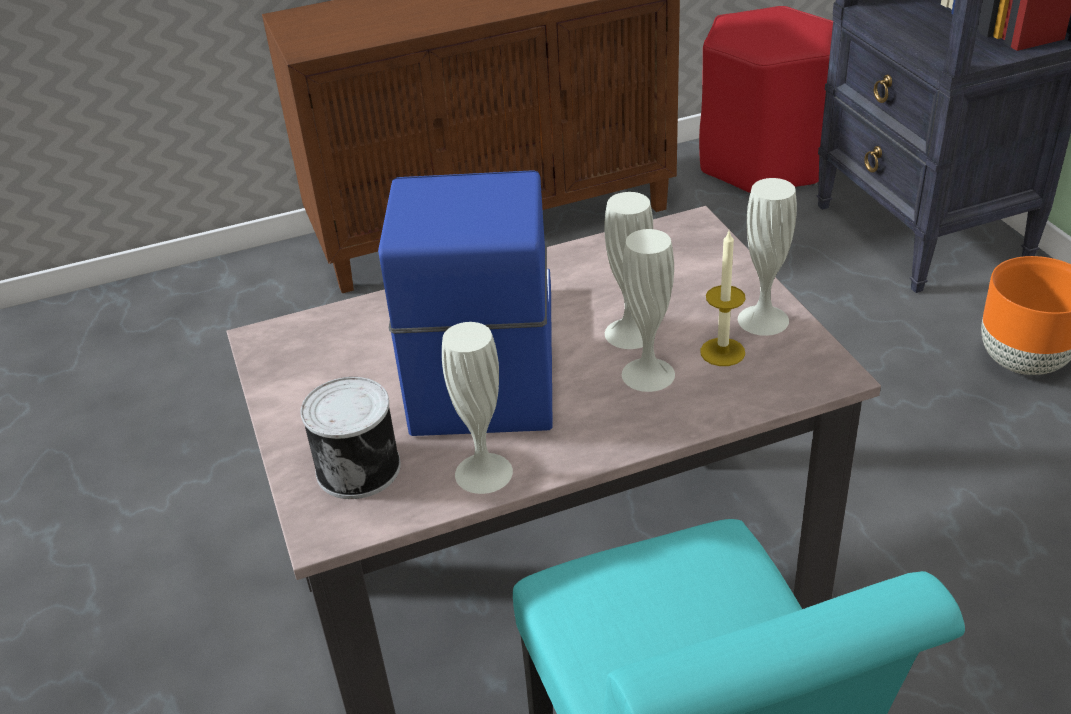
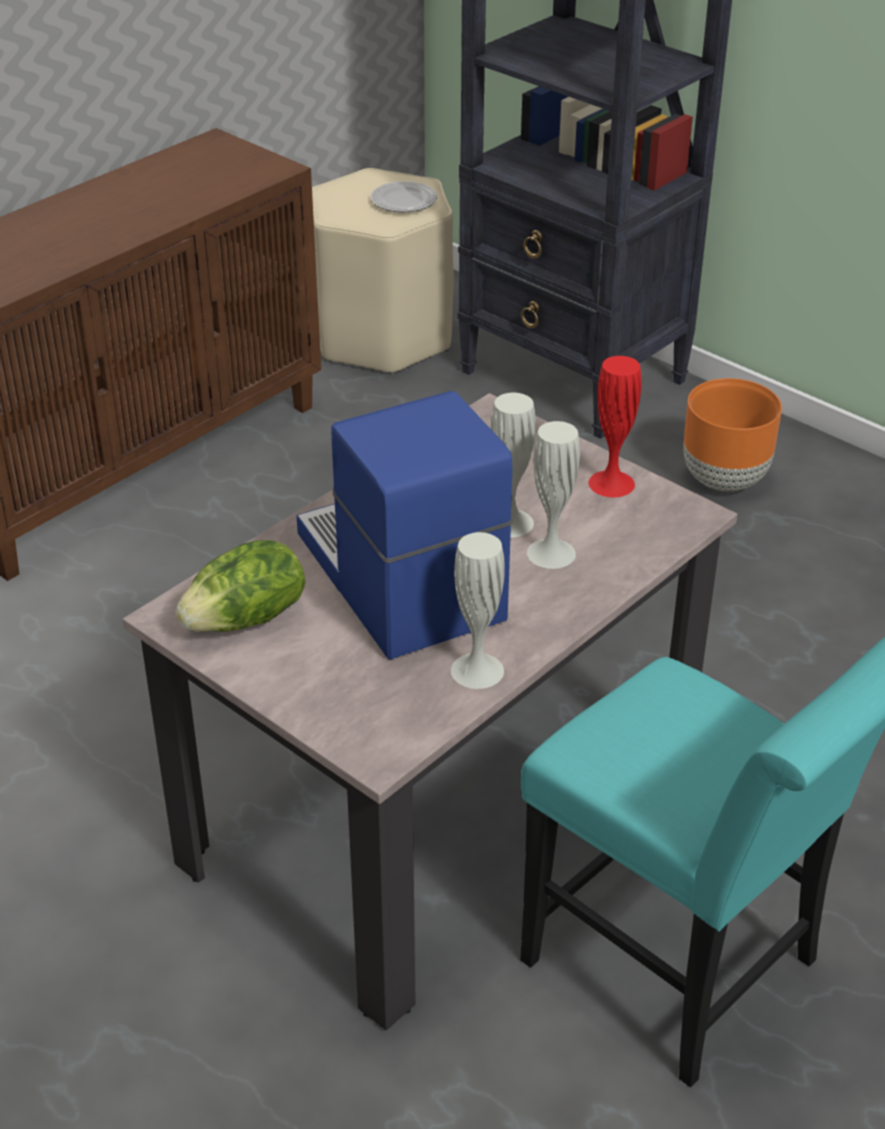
camera: 30 degrees left, 0 degrees up
can [300,377,401,499] -> none
red stool [699,6,833,193] -> beige stool [312,168,453,375]
candle [700,231,746,366] -> none
white vase [738,178,797,336] -> red vase [588,356,642,497]
none -> lettuce [176,540,305,632]
none -> plate [371,181,437,213]

